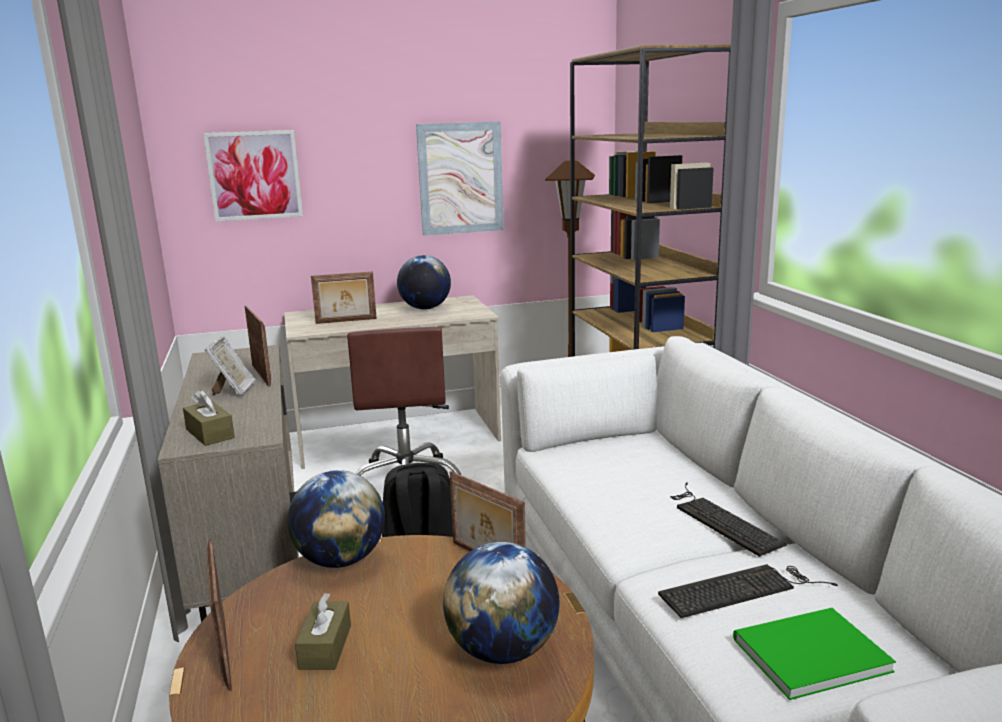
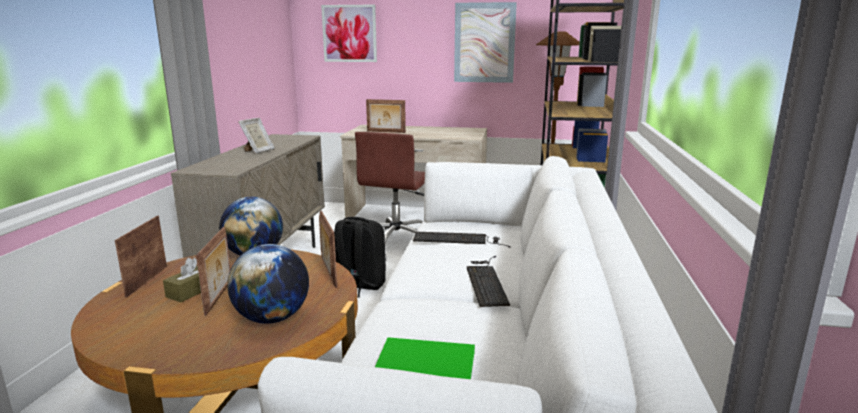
camera: 25 degrees right, 0 degrees up
brown tissue box [183,389,235,446] -> none
picture frame [245,306,271,387] -> picture frame moved to [196,227,231,316]
globe [397,255,451,309] -> none
keyboard [658,564,838,618] -> keyboard moved to [413,232,510,248]

